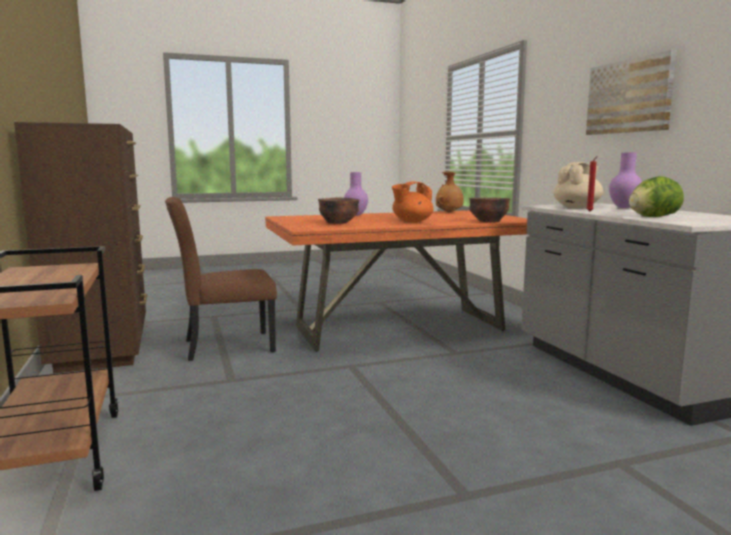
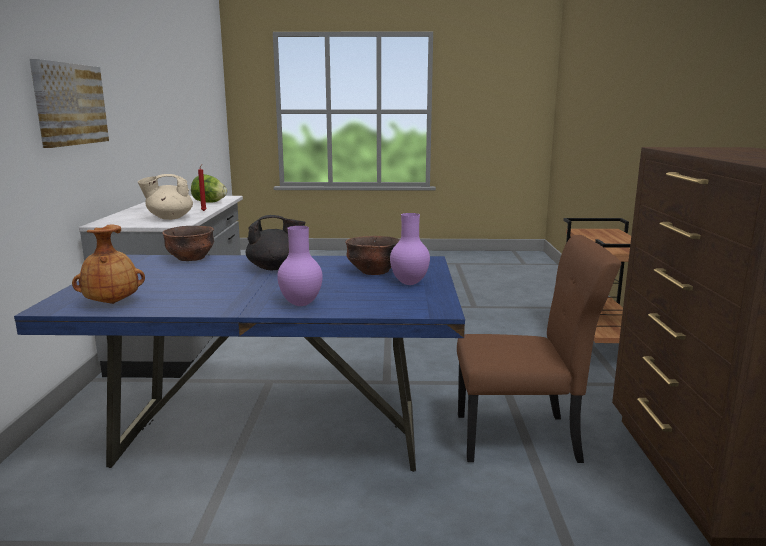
camera: 160 degrees left, 5 degrees up
orange dining table [265,210,527,352] -> blue dining table [14,255,465,472]
orange teapot [392,182,434,222] -> black teapot [246,215,305,270]
purple vase [609,153,642,208] -> purple vase moved to [390,213,430,285]

